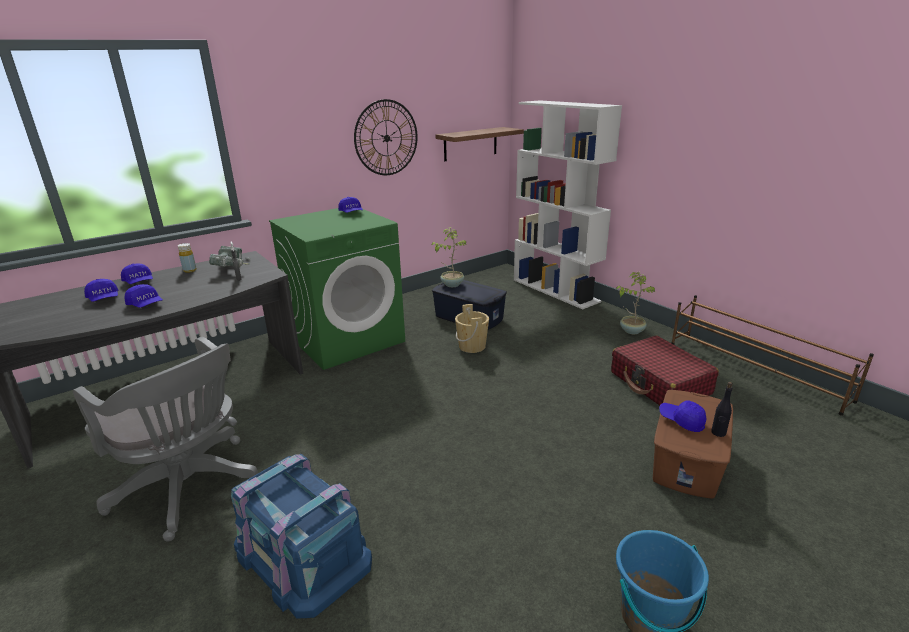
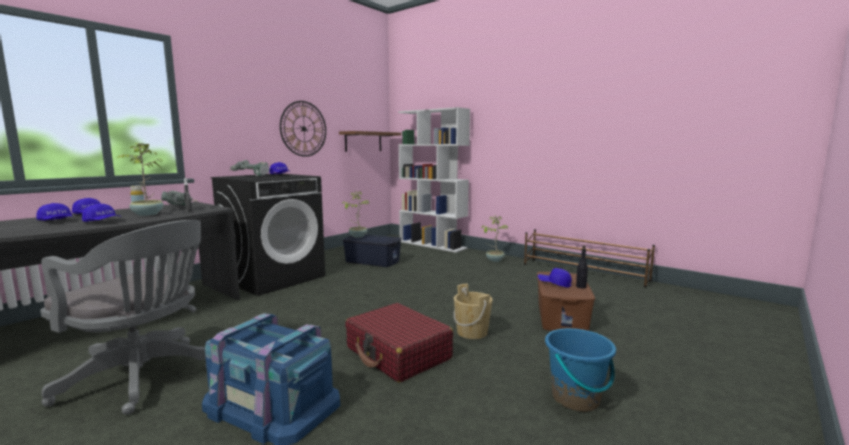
camera: 15 degrees left, 15 degrees down
green washing machine [269,208,405,370] -> black washing machine [211,174,325,296]
beige bucket [455,304,489,353] -> beige bucket moved to [454,283,493,339]
red suitcase [611,336,719,405] -> red suitcase moved to [345,303,453,383]
none -> potted plant [117,143,164,216]
none -> power drill [230,160,269,176]

